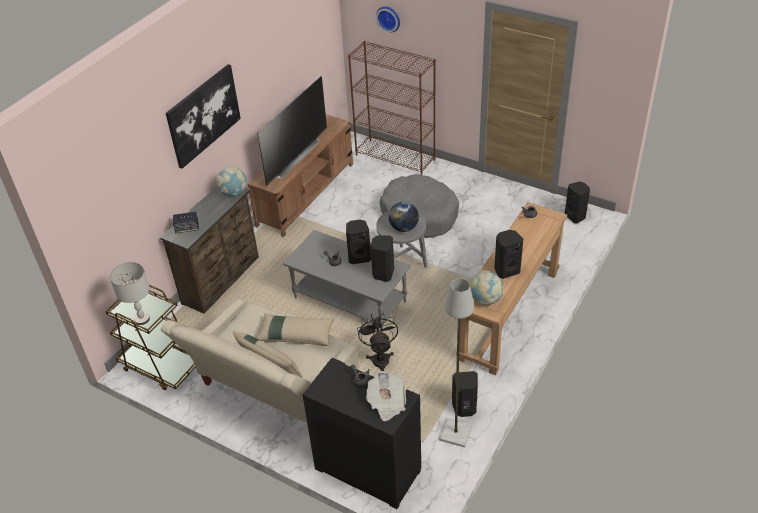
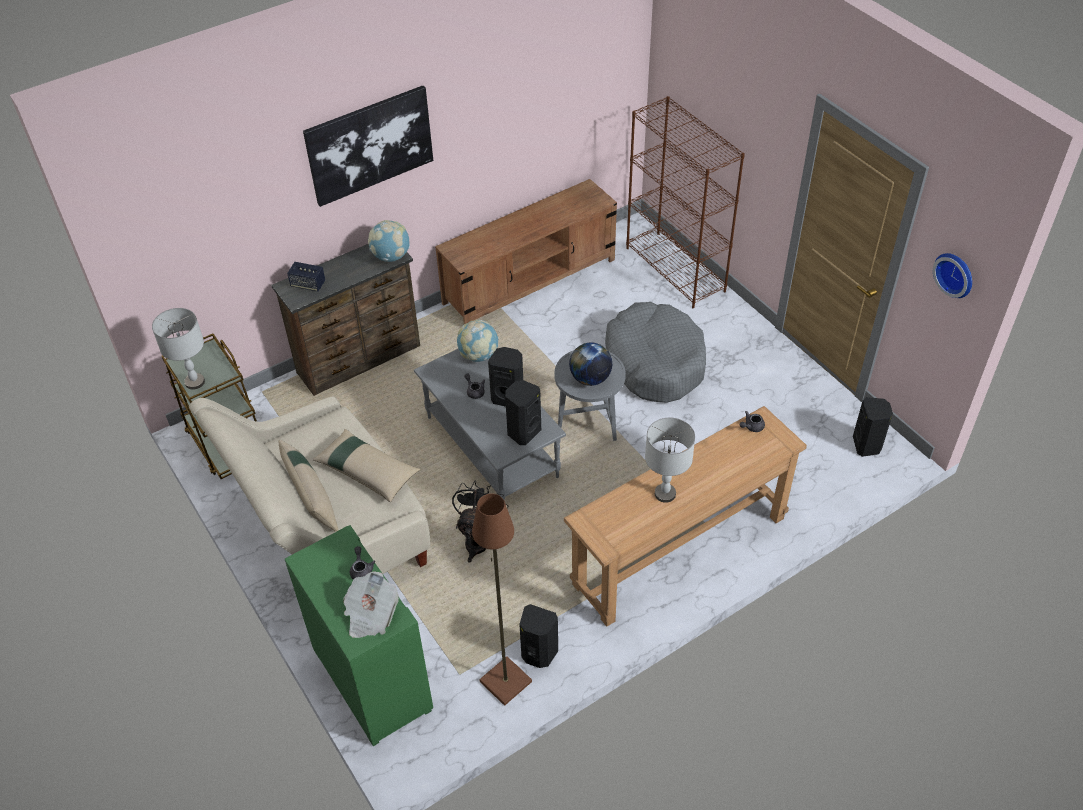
camera: 25 degrees right, 5 degrees up
television [257,76,327,186] -> none
black cabinet [303,358,421,509] -> green cabinet [285,525,433,746]
wall clock [376,6,400,32] -> wall clock moved to [933,253,972,298]
grey floor lamp [439,278,474,448] -> brown floor lamp [472,494,532,706]
globe [470,271,504,305] -> globe moved to [457,320,499,362]
black speaker [494,230,523,279] -> grey table lamp [645,418,695,503]

